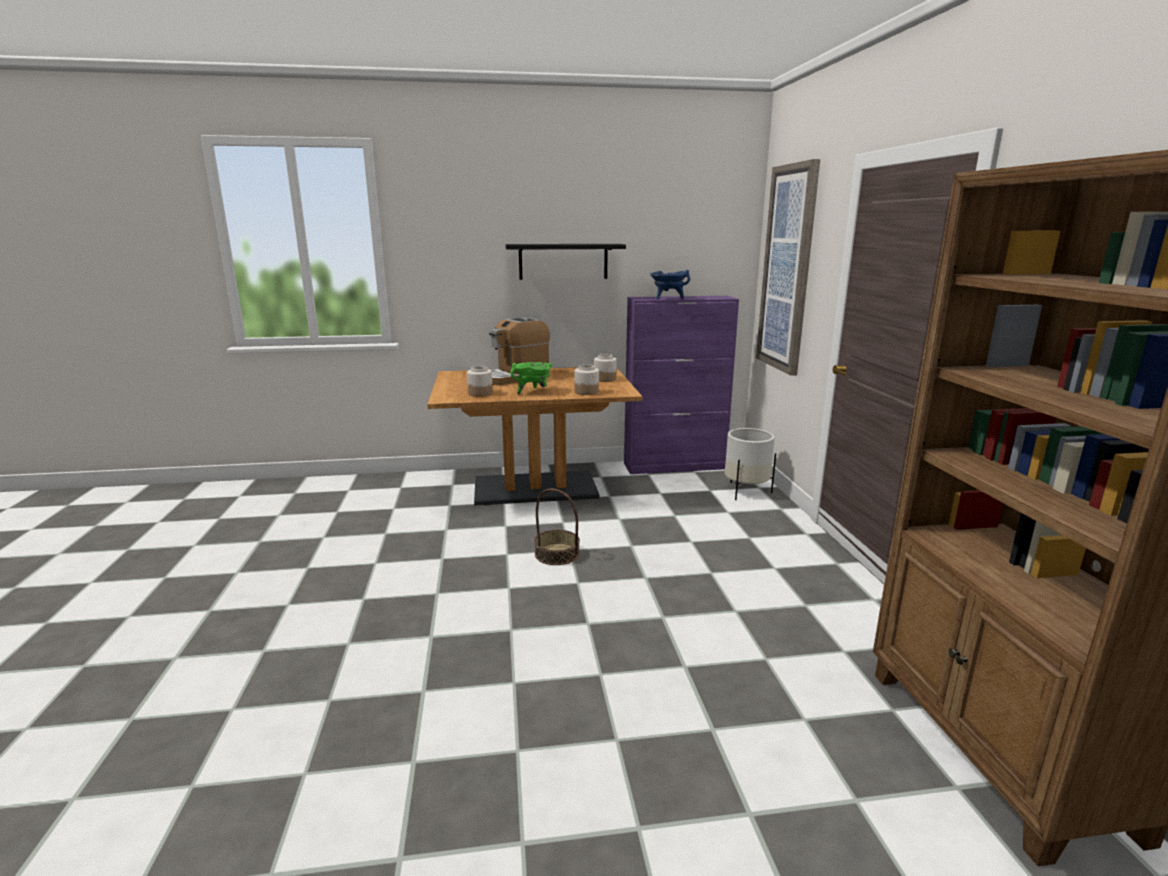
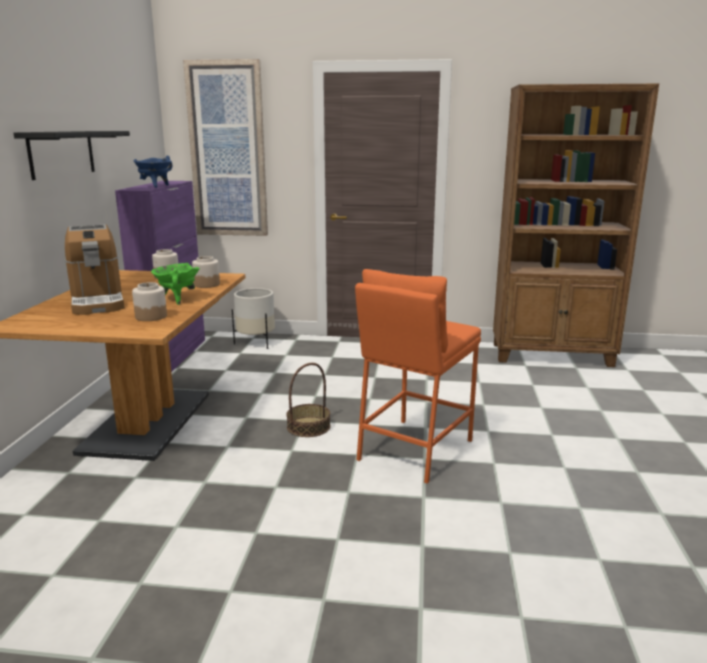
camera: 75 degrees left, 0 degrees up
none -> orange stool [355,269,481,484]

